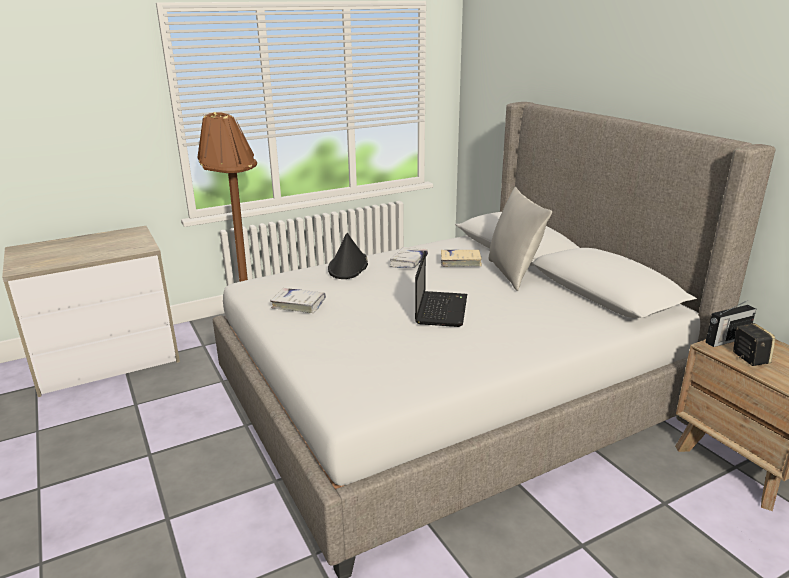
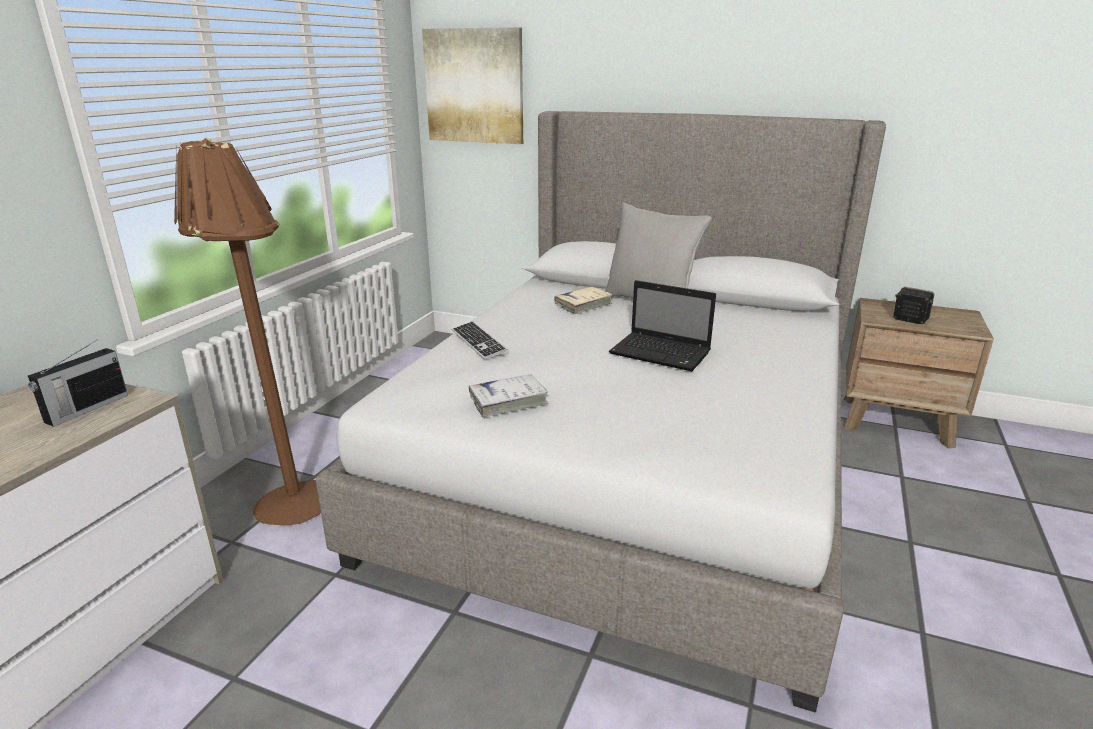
camera: 40 degrees left, 0 degrees up
black hat [328,233,368,279] -> keyboard [452,321,508,359]
white book [390,247,428,268] -> none
laptop [415,251,467,327] -> laptop turned 150 degrees clockwise [609,280,716,371]
radio [705,299,756,347] -> radio moved to [28,341,128,427]
none -> picture [422,27,523,144]

